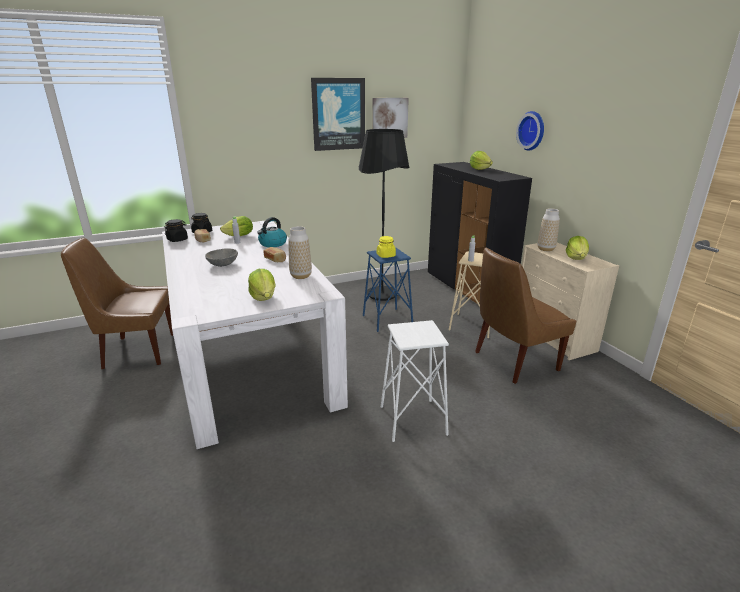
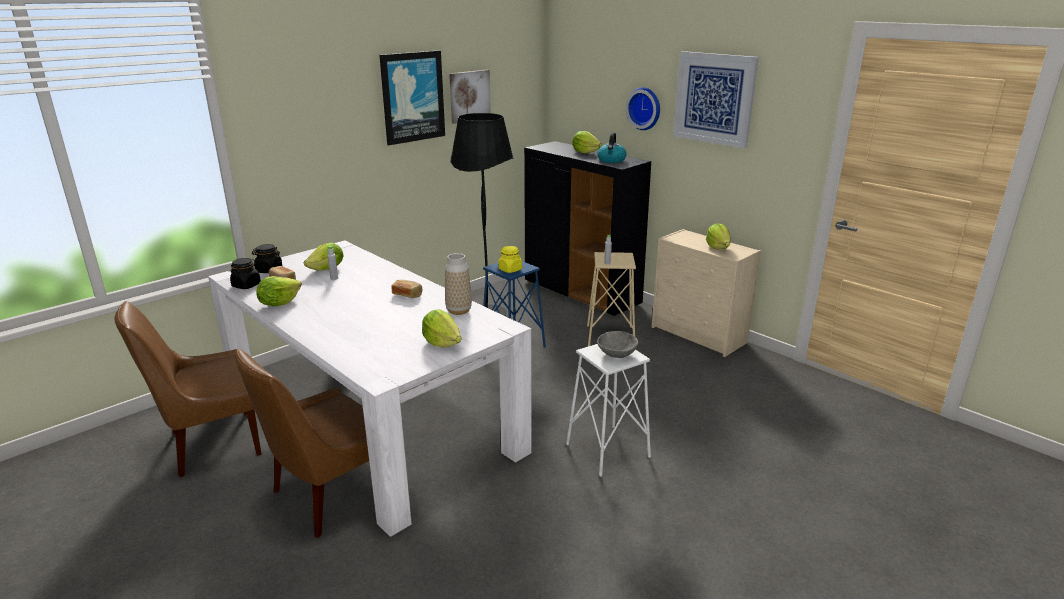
camera: 20 degrees left, 0 degrees up
grey bowl [205,248,238,267] -> grey bowl moved to [597,331,638,358]
kettle [257,217,287,247] -> kettle moved to [597,132,627,163]
brown chair [475,248,576,384] -> brown chair moved to [235,349,369,538]
vase [538,208,560,251] -> none
none -> lettuce [256,276,302,306]
none -> picture [673,51,759,148]

